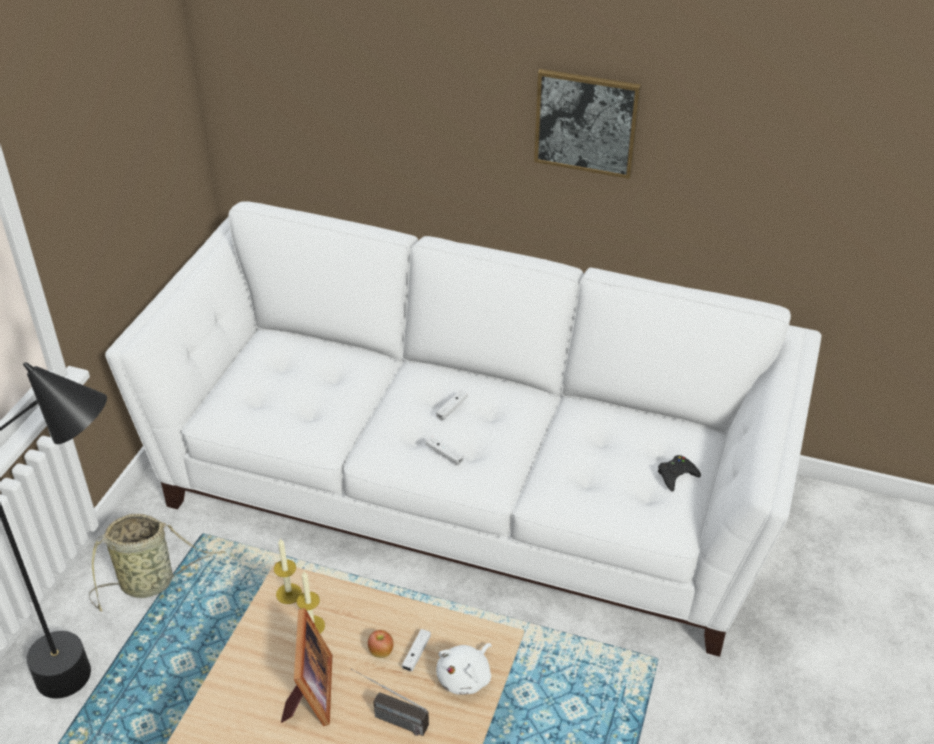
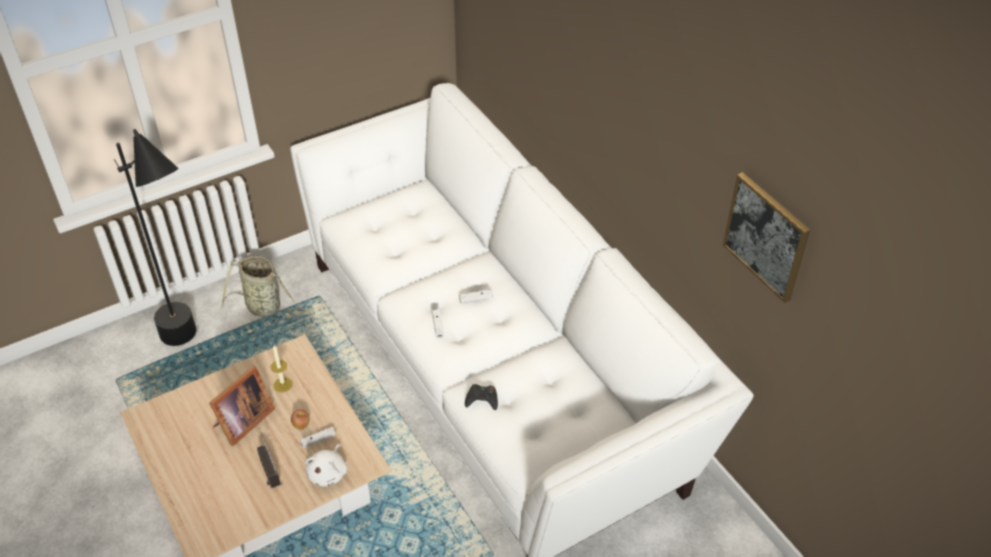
camera: 40 degrees right, 5 degrees up
candle [274,538,302,604] -> none
white plush toy [436,643,492,694] -> white plush toy turned 60 degrees counterclockwise [305,444,347,486]
picture [534,69,641,179] -> picture moved to [723,172,810,303]
black game controller [658,455,701,492] -> black game controller moved to [465,384,498,410]

